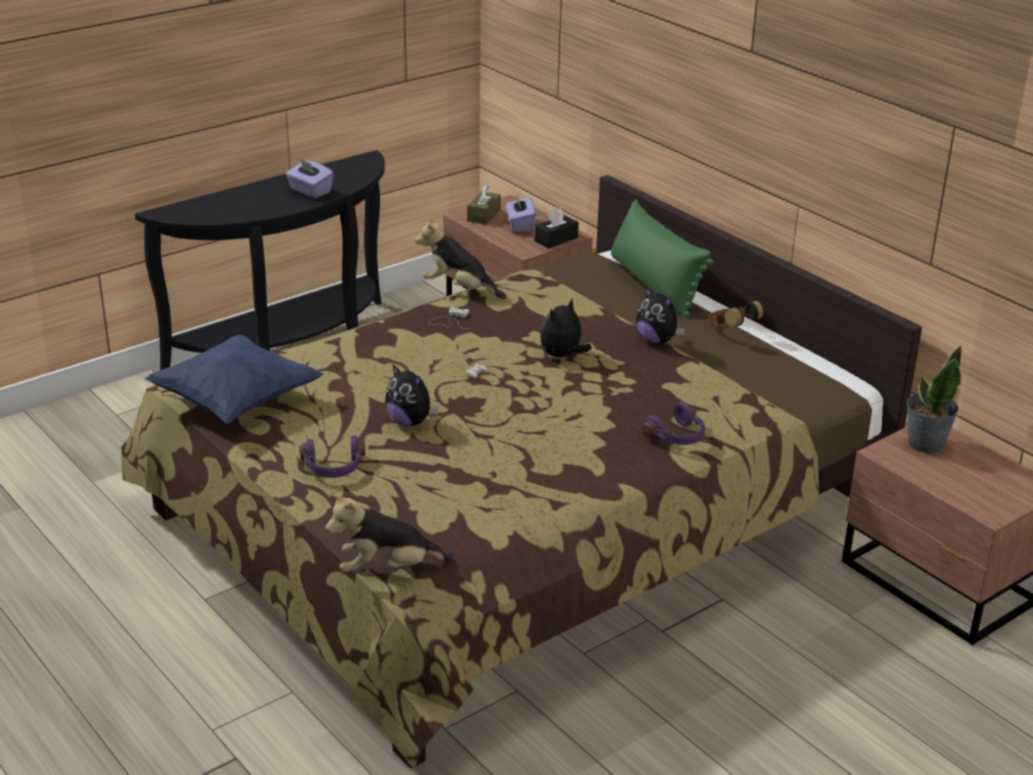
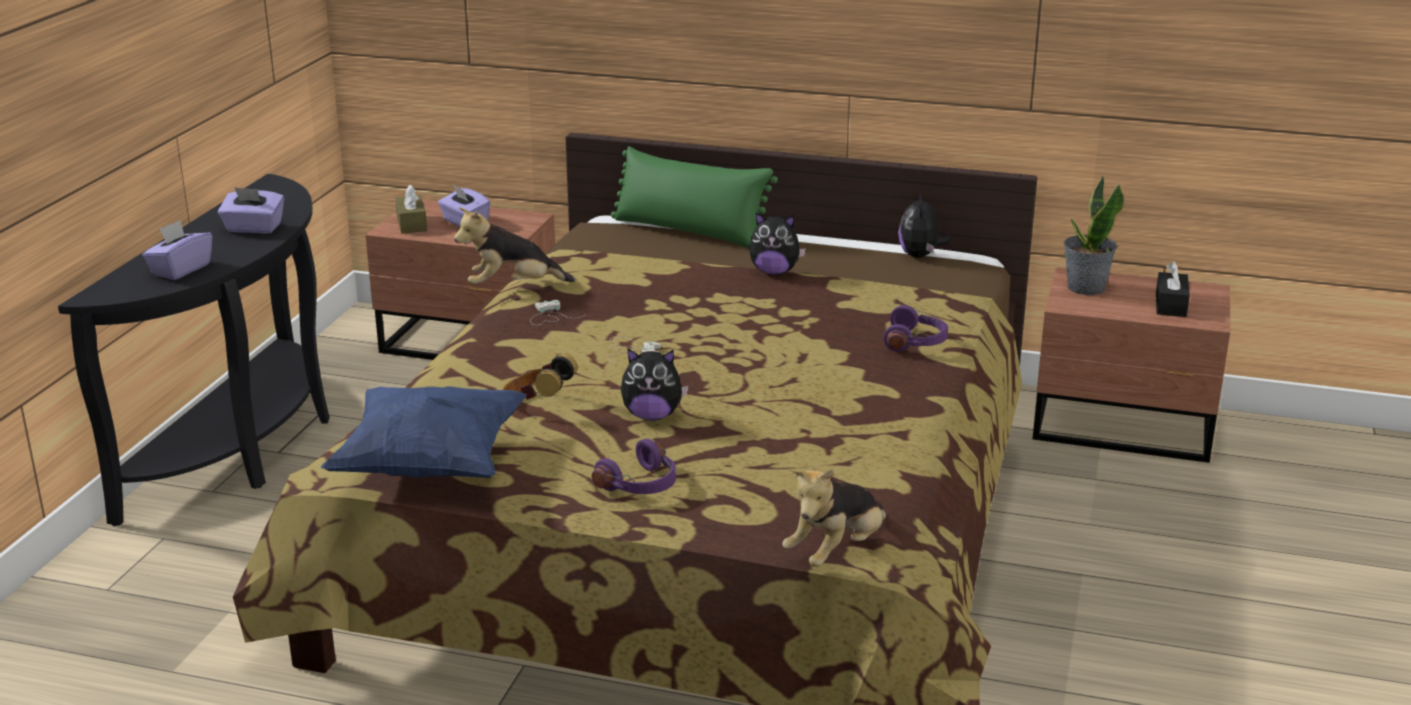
camera: 35 degrees left, 5 degrees down
black tissue box [535,207,579,248] -> black tissue box moved to [1156,261,1190,317]
plush toy [540,299,592,357] -> plush toy moved to [898,192,951,258]
headphones [709,301,763,328] -> headphones moved to [502,353,578,400]
none -> purple tissue box [142,220,212,280]

